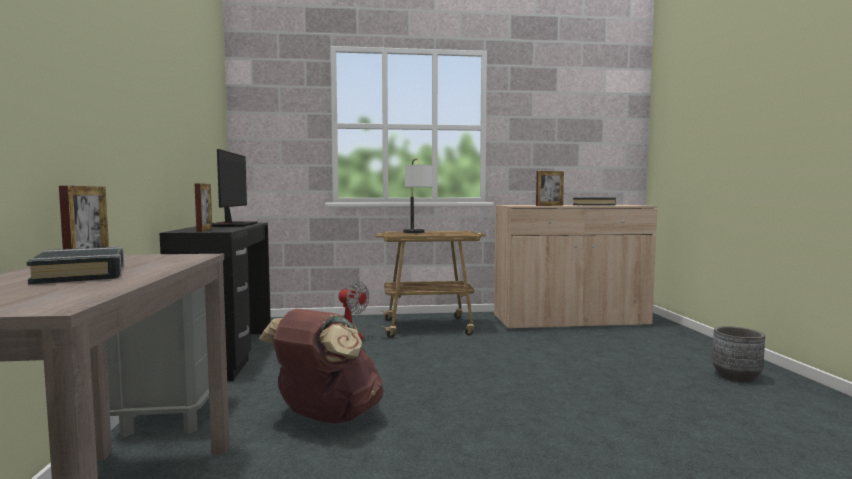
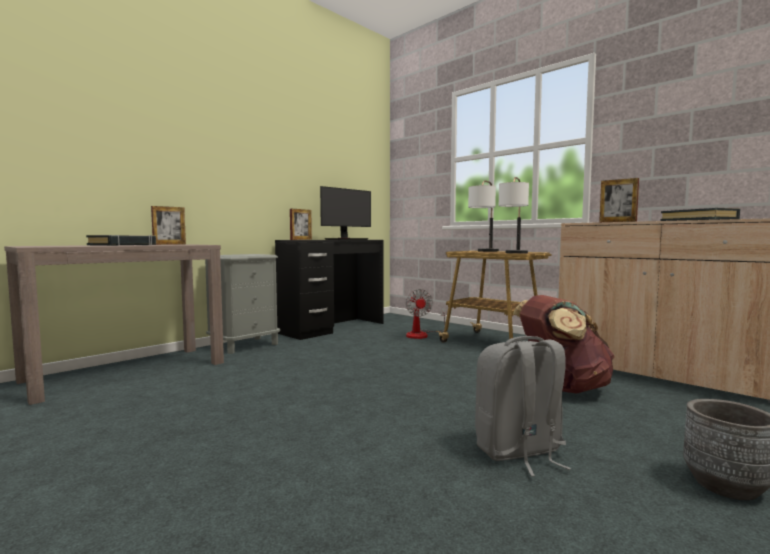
camera: 50 degrees right, 0 degrees up
brown backpack [259,309,384,423] -> brown backpack moved to [513,295,615,394]
none -> grey backpack [475,336,571,477]
none -> table lamp [499,177,529,254]

